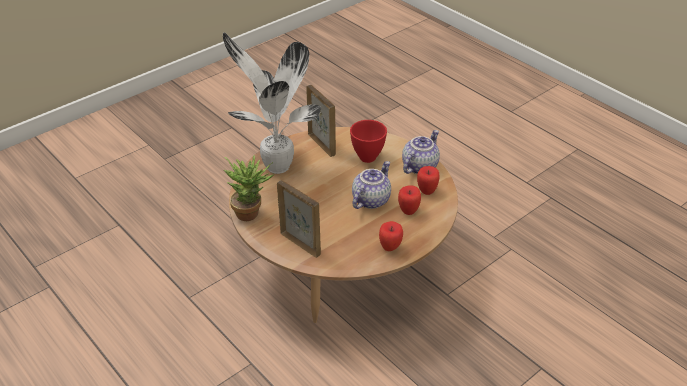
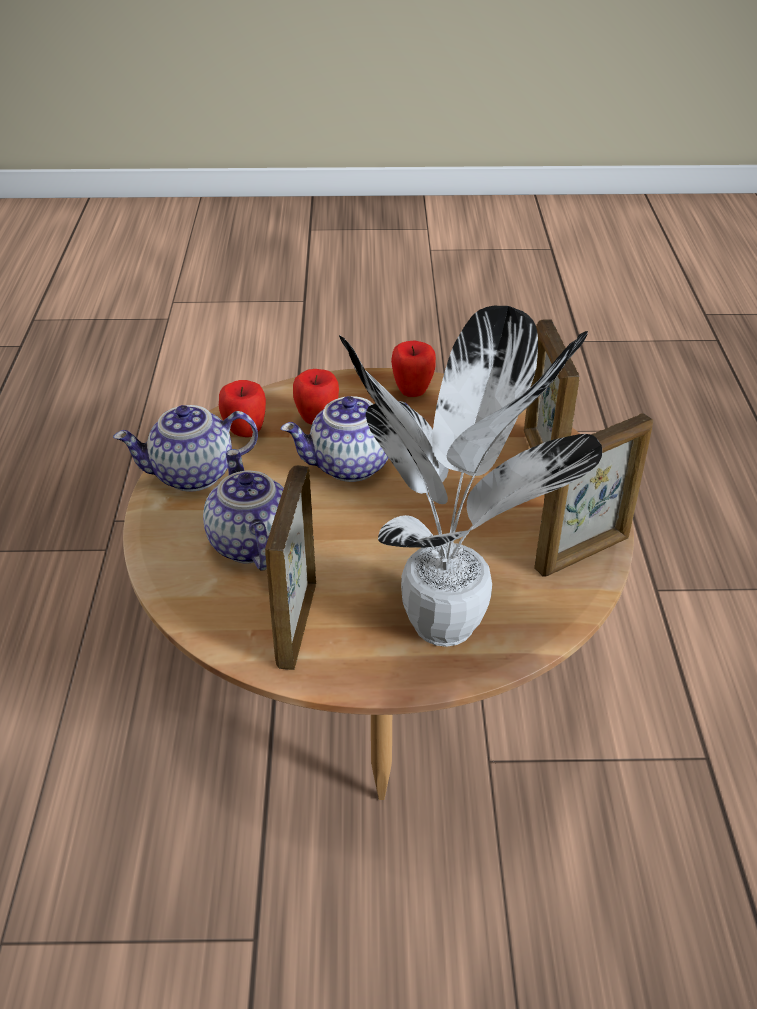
camera: 140 degrees left, 0 degrees up
potted plant [224,155,274,221] -> picture frame [534,413,653,577]
red bowl [350,120,387,163] -> teapot [203,449,284,571]

